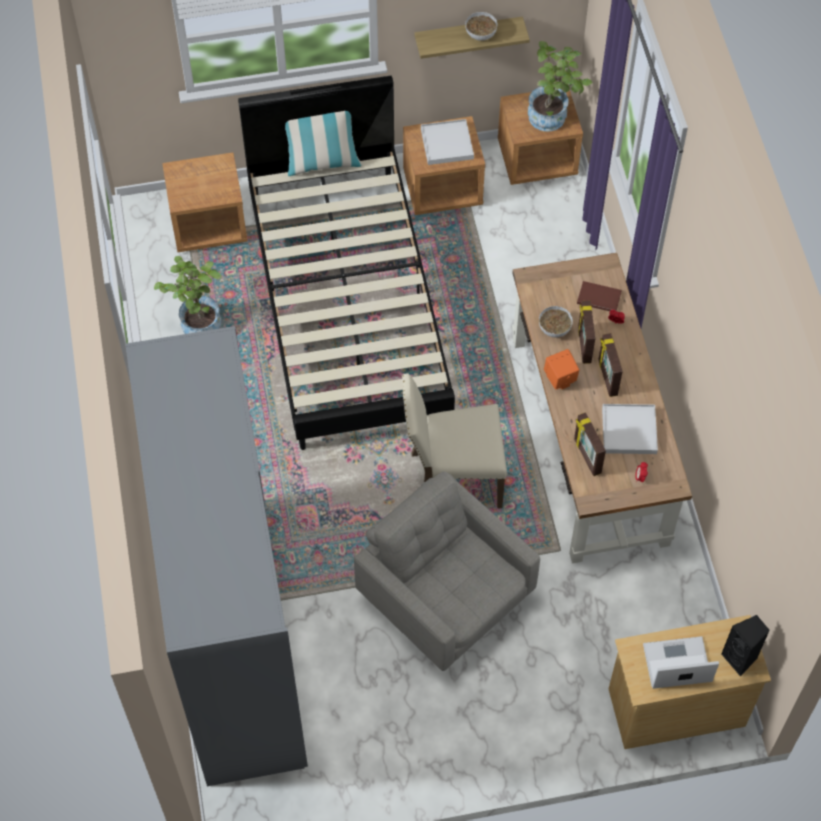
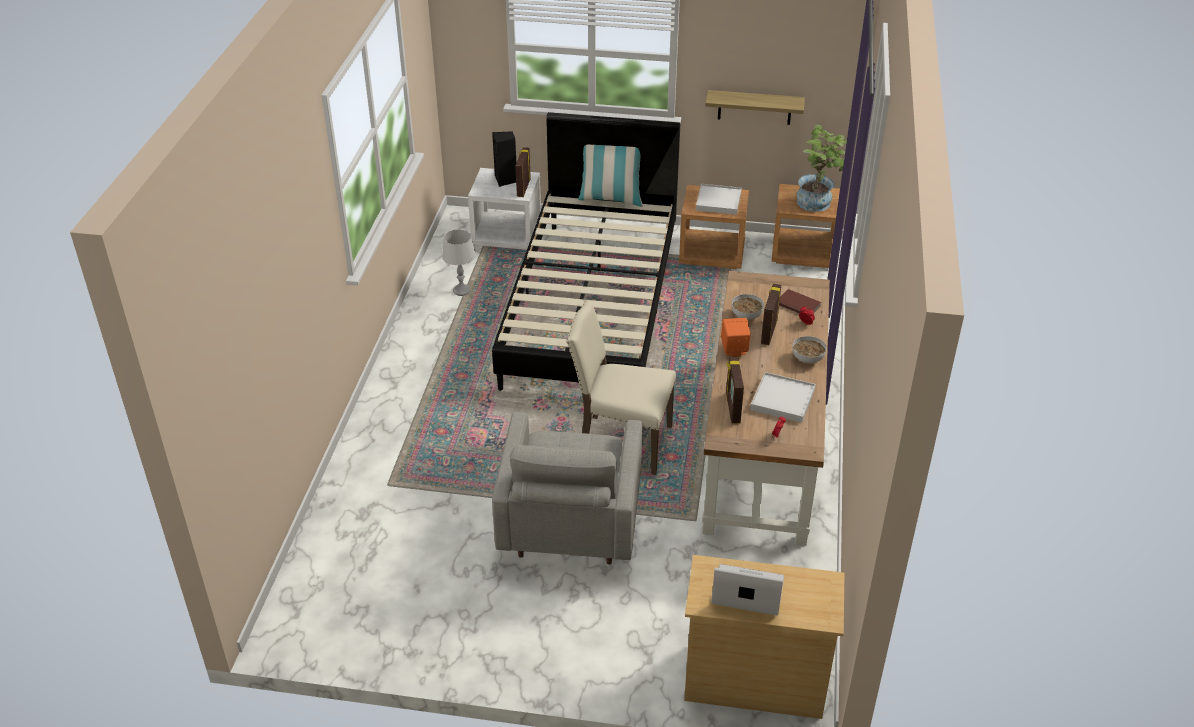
camera: 20 degrees right, 20 degrees down
grey wardrobe [125,326,308,786] -> none
potted plant [154,256,222,334] -> grey table lamp [442,229,476,296]
brown nightstand [162,152,248,252] -> white nightstand [468,168,541,250]
grey armchair [354,471,540,671] -> grey armchair turned 150 degrees counterclockwise [492,412,642,565]
bowl [465,12,497,41] -> bowl moved to [792,336,827,363]
picture frame [598,333,623,397] -> picture frame moved to [515,147,531,197]
black speaker [721,615,770,677] -> black speaker moved to [492,131,516,187]

